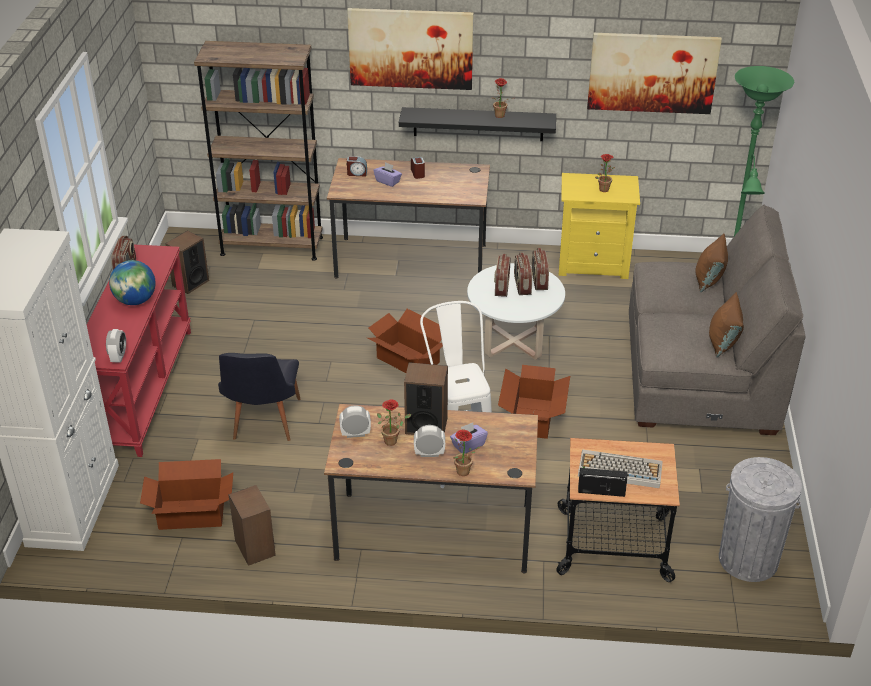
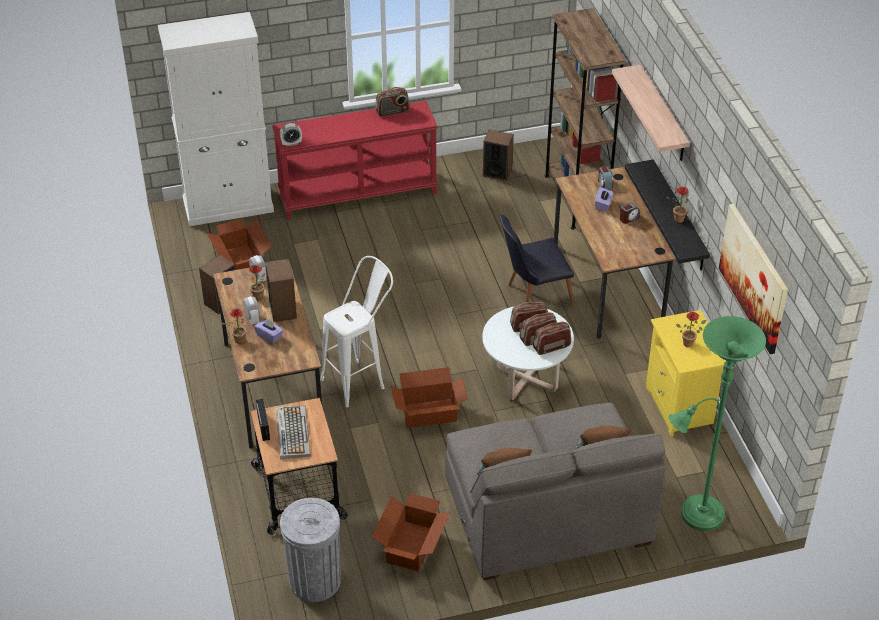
camera: 70 degrees right, 5 degrees up
globe [109,260,156,305] -> none
black chair [218,353,300,441] -> black chair moved to [500,214,574,306]
picture [347,8,473,90] -> shelf [612,65,690,161]
cardboard box [367,309,443,373] -> cardboard box moved to [372,493,450,572]

